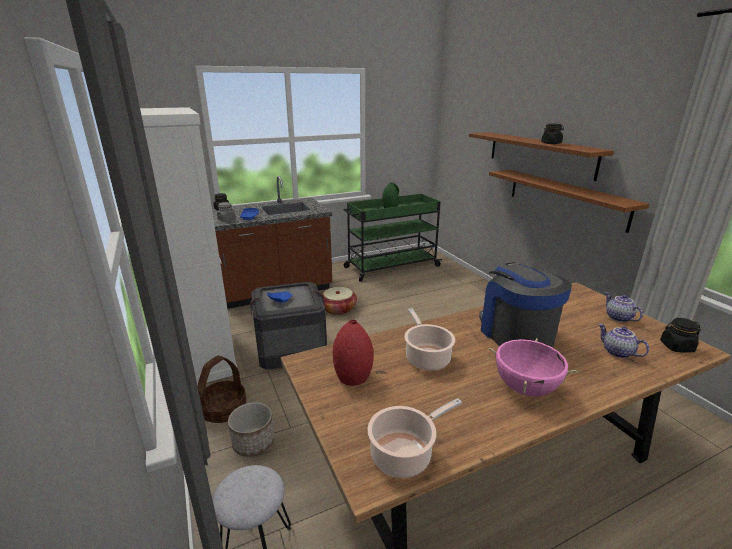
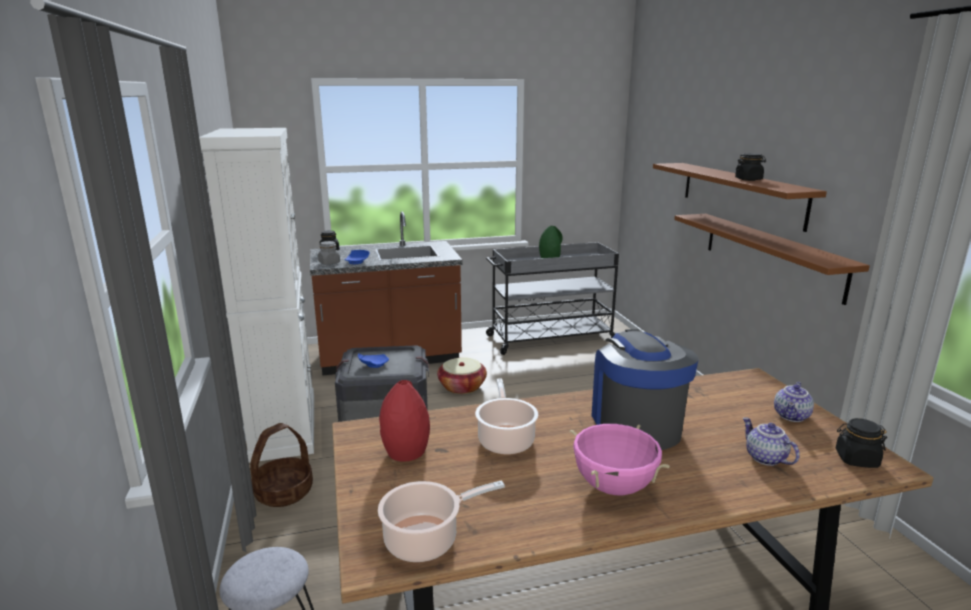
camera: 10 degrees right, 5 degrees down
planter [228,402,275,457] -> none
green cart [343,194,442,282] -> grey cart [486,242,619,355]
teapot [605,292,643,322] -> teapot turned 135 degrees counterclockwise [774,382,814,422]

